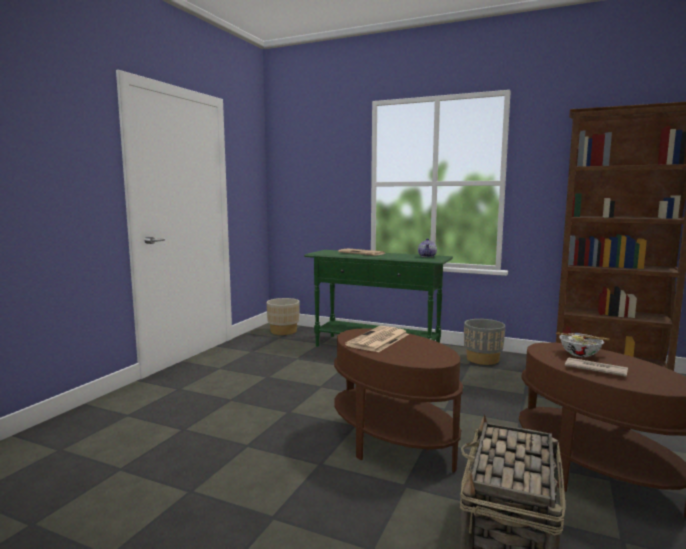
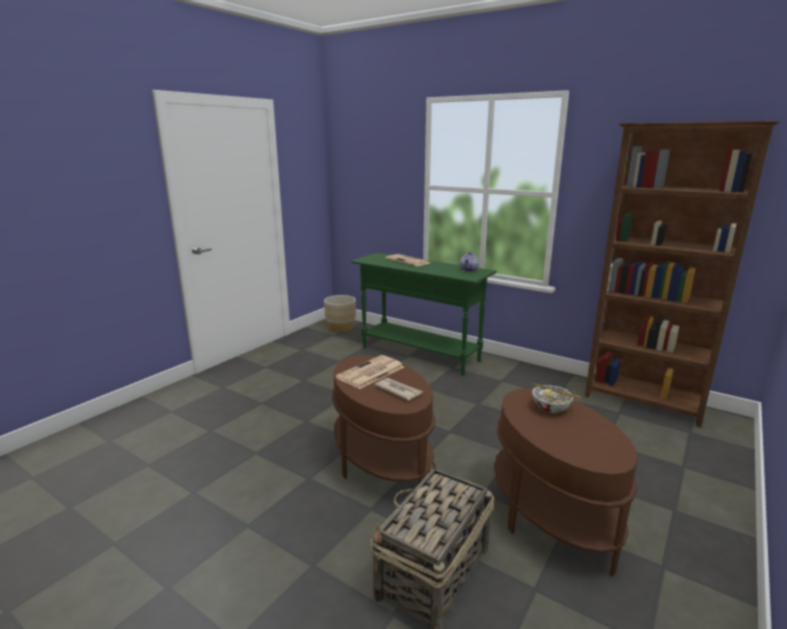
camera: 10 degrees right, 10 degrees up
grey planter [464,319,505,365] -> none
newspaper [564,357,628,377] -> newspaper moved to [374,378,423,401]

